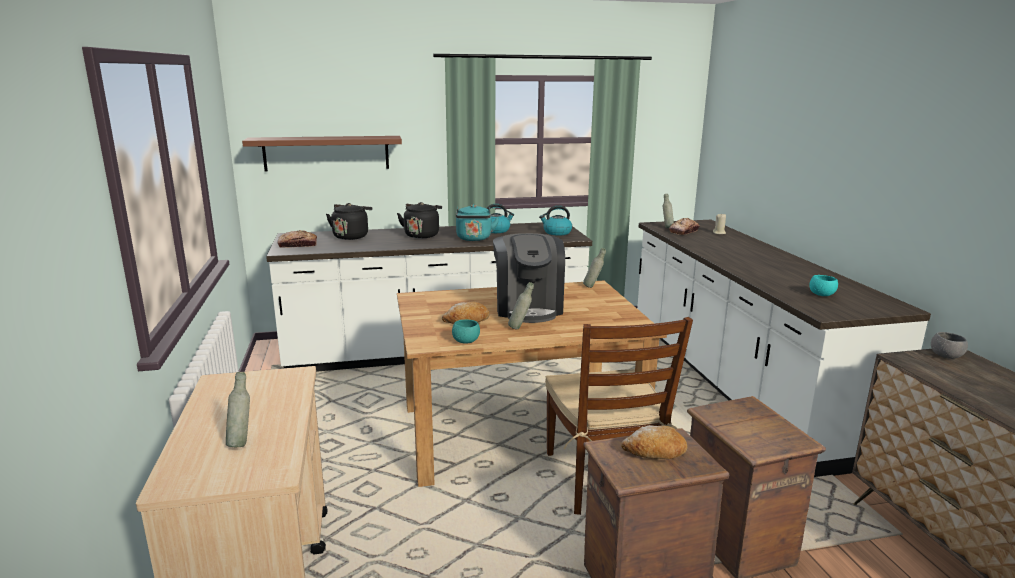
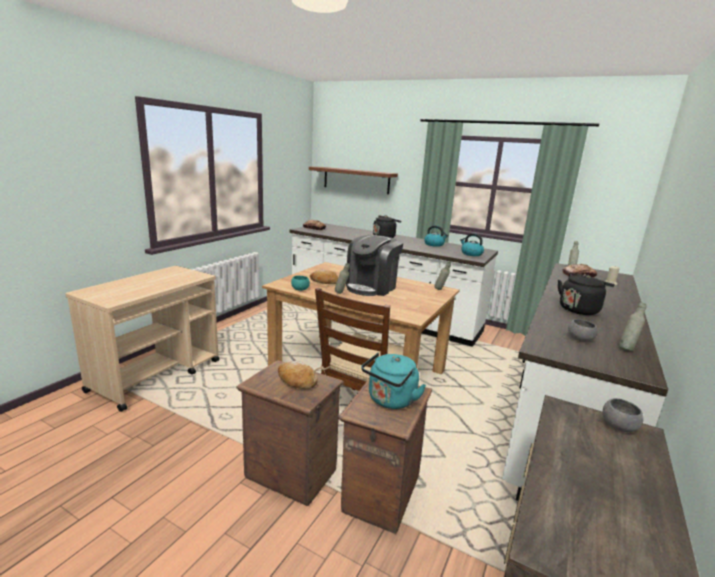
camera: 40 degrees right, 0 degrees up
grey bottle [226,372,250,447] -> grey bottle moved to [619,302,647,351]
black kettle [326,203,372,240] -> black kettle moved to [558,272,615,315]
turquoise kettle [456,204,499,241] -> turquoise kettle moved to [361,352,426,409]
turquoise bowl [809,275,838,296] -> grey bowl [568,319,598,342]

